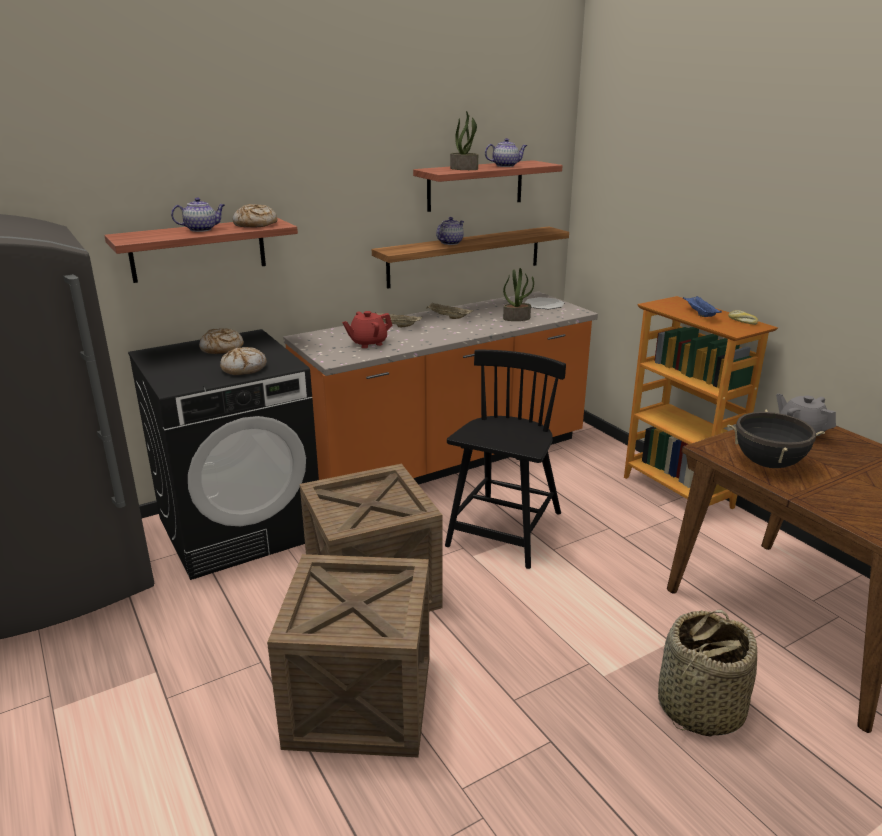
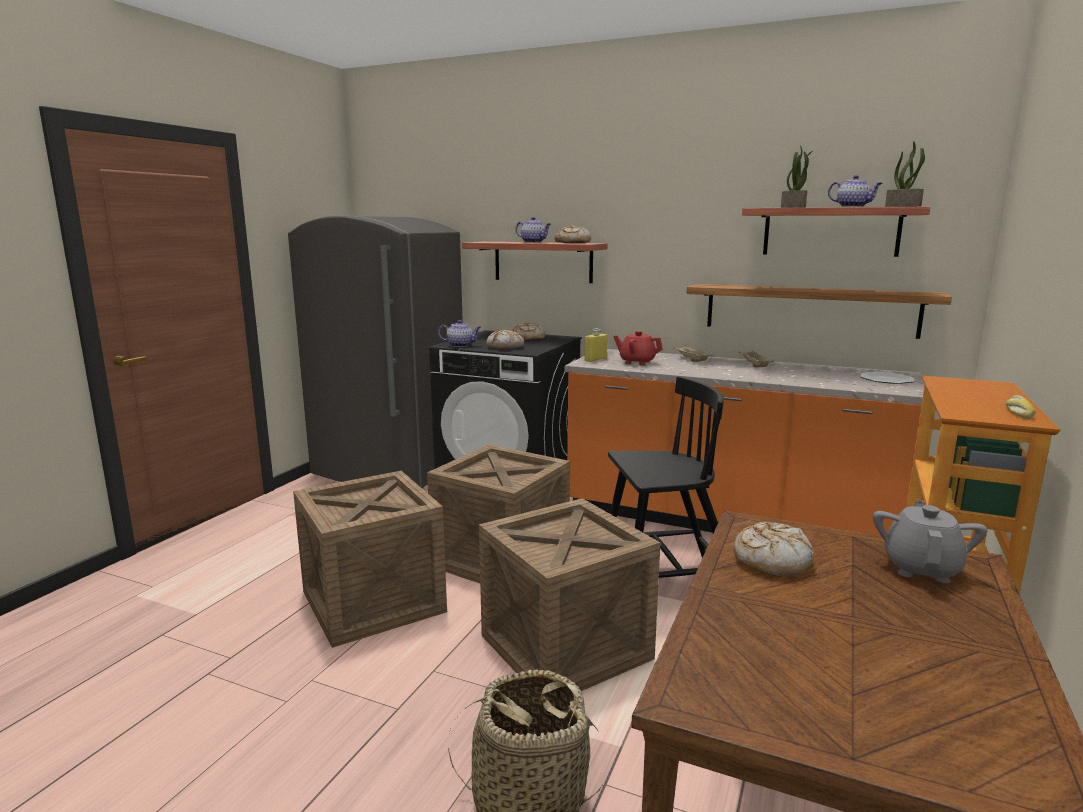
camera: 55 degrees right, 10 degrees down
teapot [436,217,464,245] -> teapot moved to [438,320,481,347]
potted plant [503,268,534,321] -> potted plant moved to [885,141,925,207]
blue tray [683,295,722,317] -> none
black cooking pot [727,410,825,468] -> bread [733,522,814,576]
none -> crate [479,498,660,691]
none -> yellow bottle [584,328,608,362]

